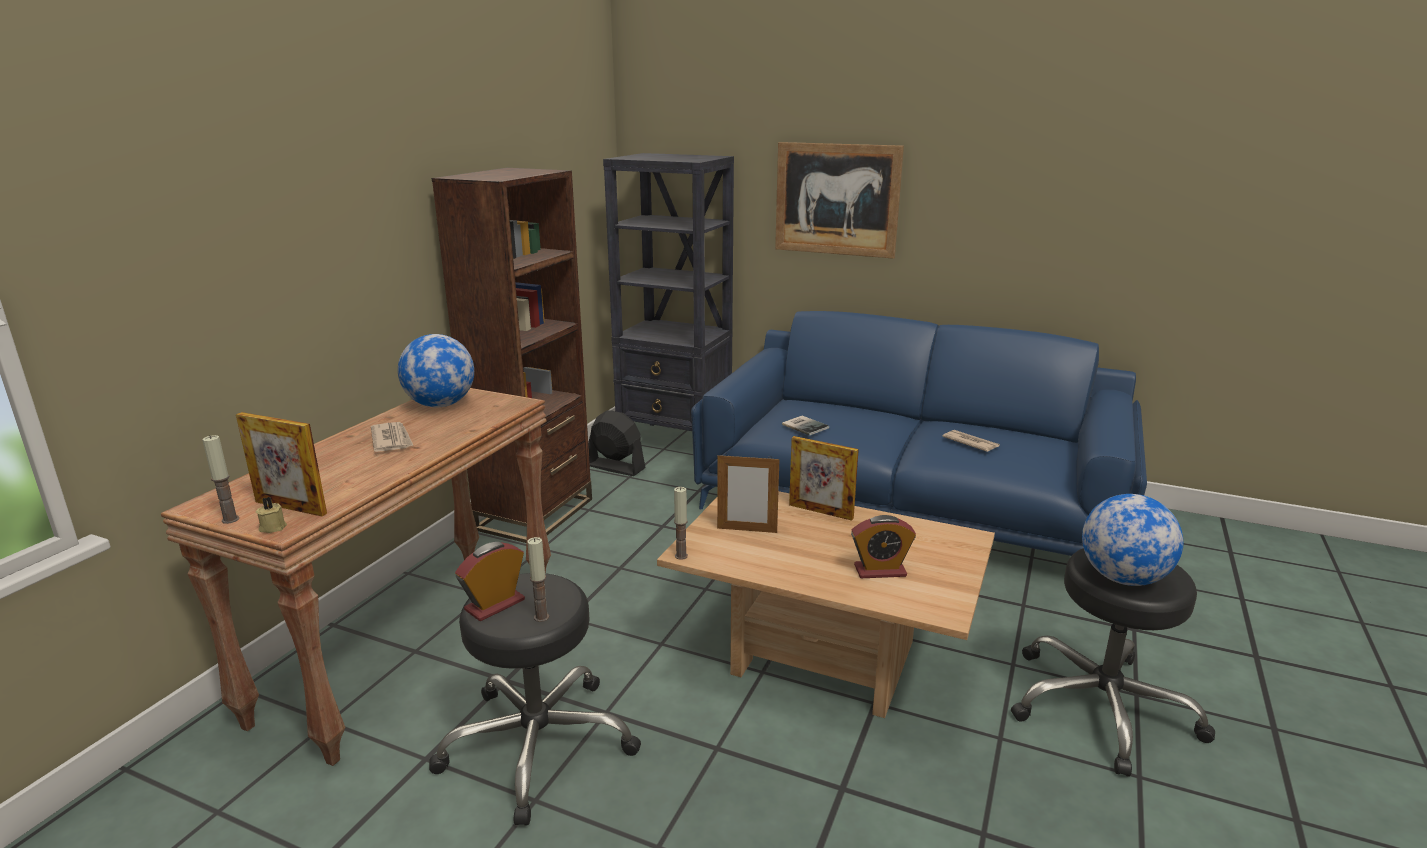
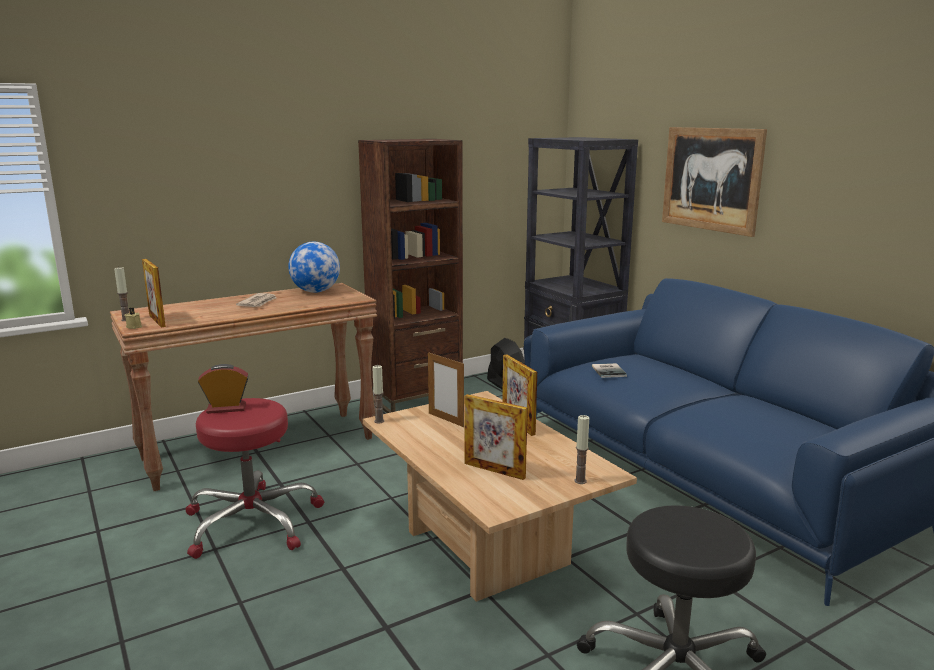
camera: 35 degrees right, 5 degrees down
black stool [429,573,641,825] -> red stool [185,398,324,559]
candle [527,537,549,622] -> candle moved to [574,415,589,484]
alarm clock [851,515,916,578] -> picture frame [464,394,528,480]
newspaper [943,430,1000,452] -> none
globe [1082,494,1183,586] -> none

